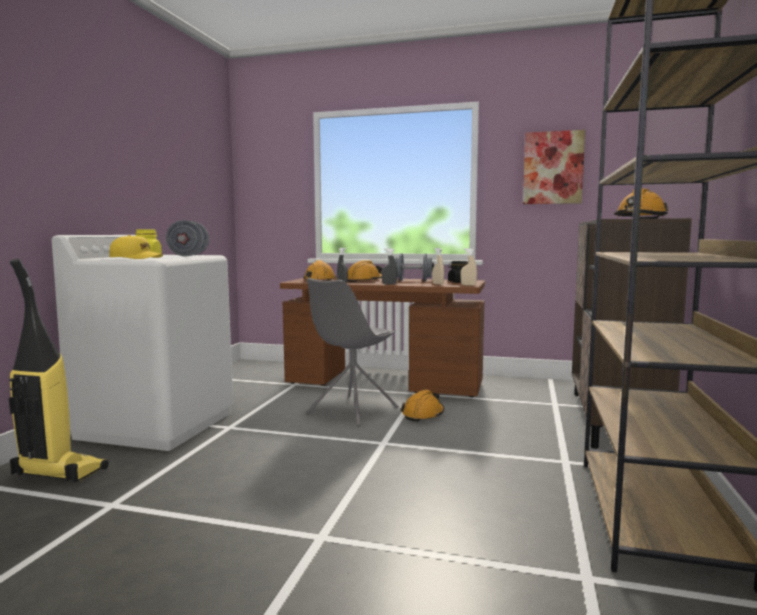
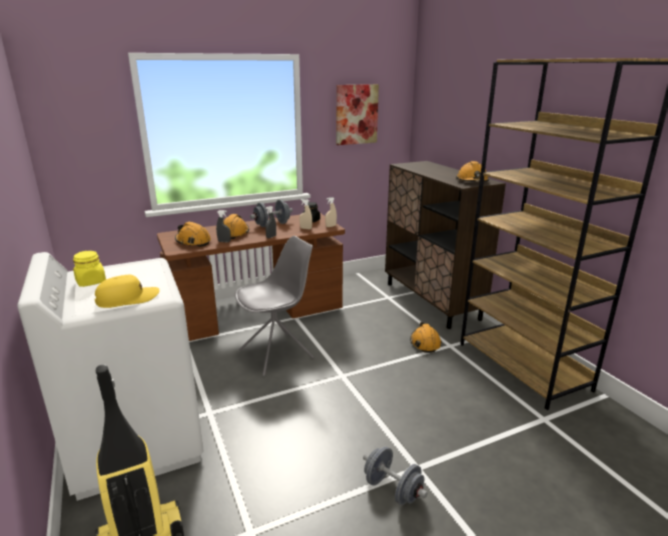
camera: 40 degrees left, 15 degrees up
grey dumbbell [166,220,209,256] -> grey dumbbell moved to [363,446,427,505]
grey chair [307,278,399,427] -> grey chair turned 120 degrees counterclockwise [235,236,314,377]
orange hard hat [401,389,444,422] -> orange hard hat moved to [410,322,442,353]

